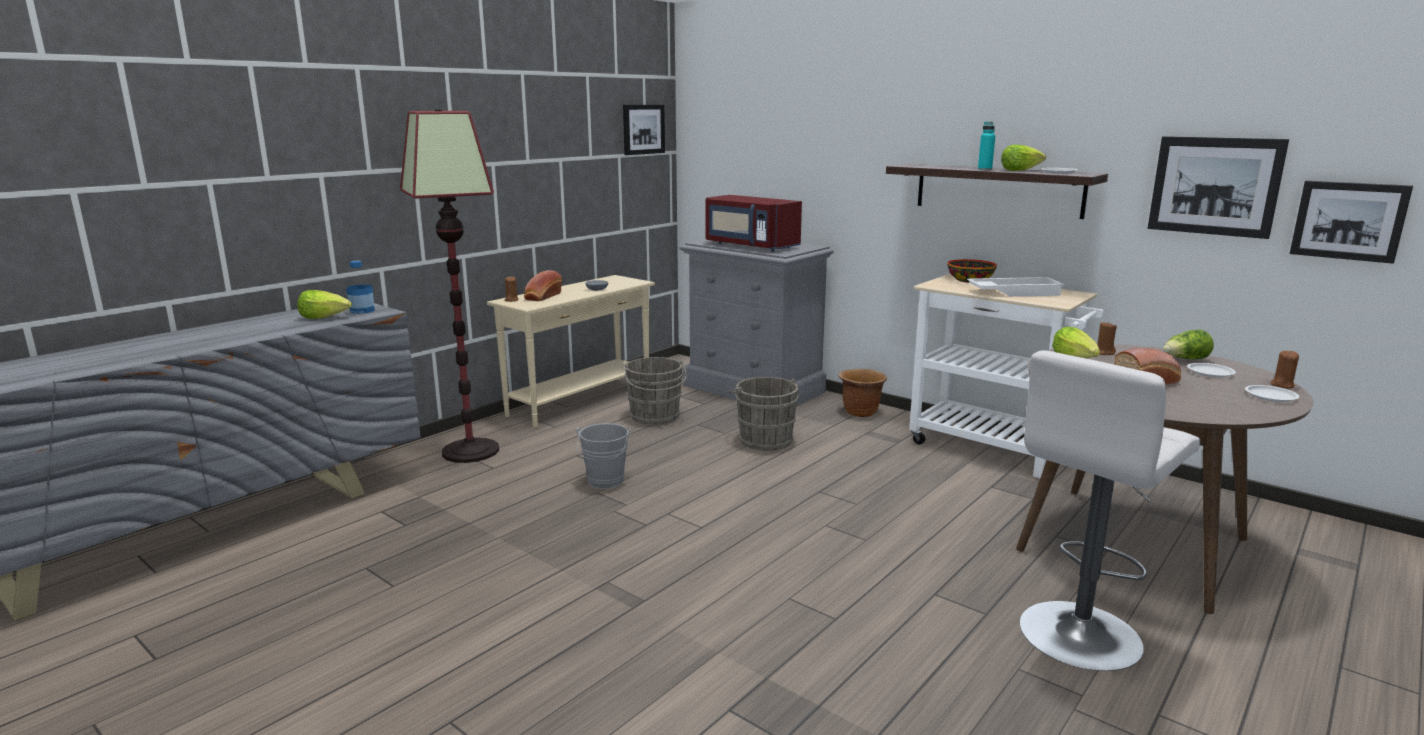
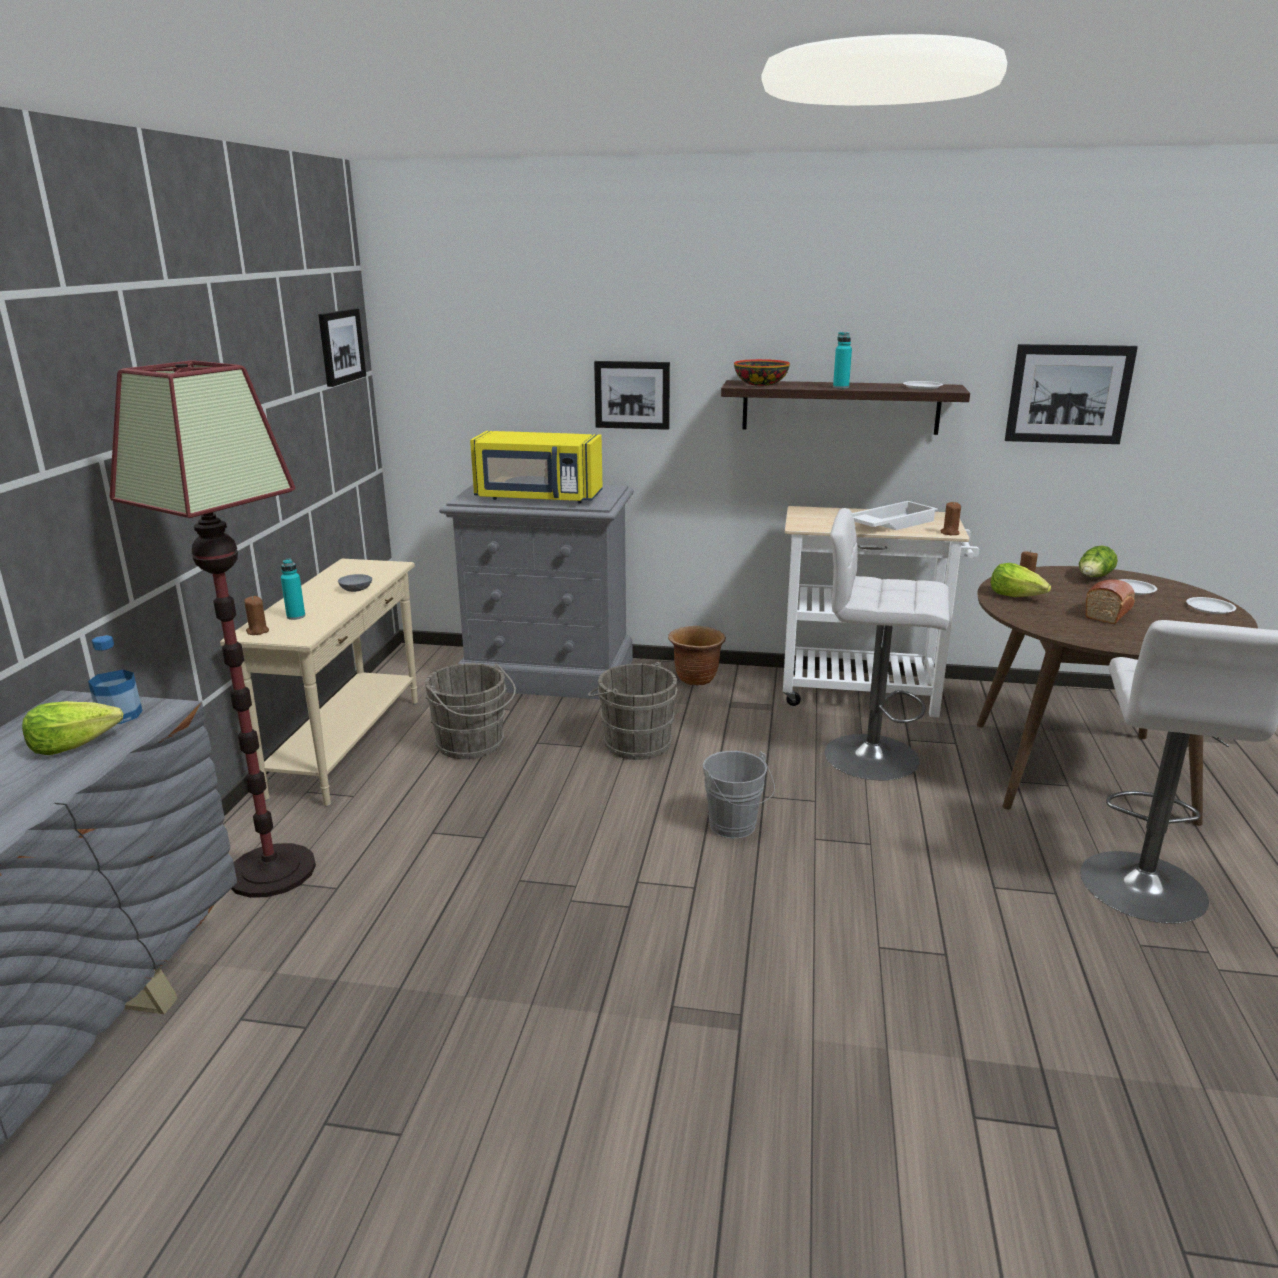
camera: 30 degrees left, 5 degrees up
bread [524,270,562,301] -> turquoise bottle [281,559,305,620]
grey bucket [577,423,631,489] -> grey bucket moved to [702,751,775,838]
red microwave [705,195,802,252] -> yellow microwave [470,431,603,504]
bowl [947,259,997,283] -> bowl moved to [734,359,790,386]
lettuce [1001,144,1046,171] -> none
brown candle [1270,350,1299,388] -> brown candle moved to [940,502,961,535]
picture [1290,181,1413,264] -> picture moved to [594,361,670,430]
none -> white stool [825,508,949,780]

